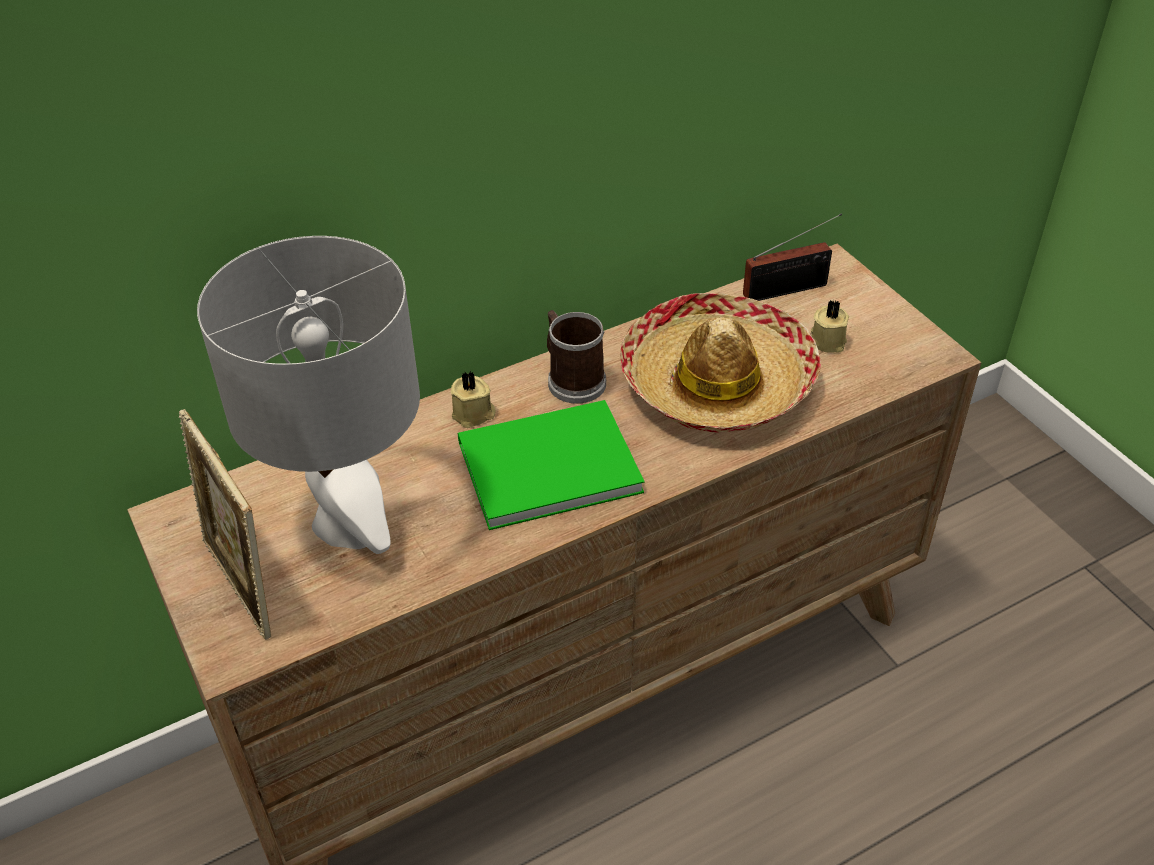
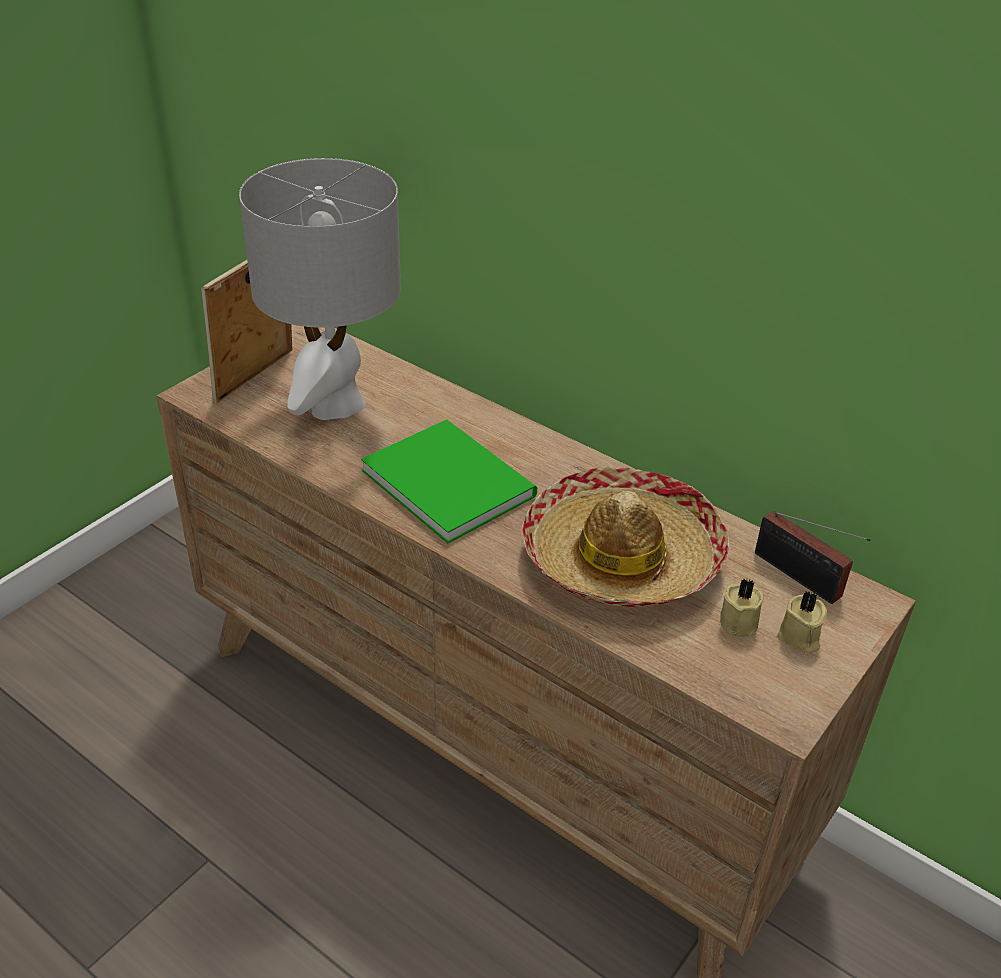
camera: 65 degrees right, 5 degrees down
beige candle [451,371,496,428] -> beige candle moved to [777,592,827,654]
mug [547,310,606,404] -> none

